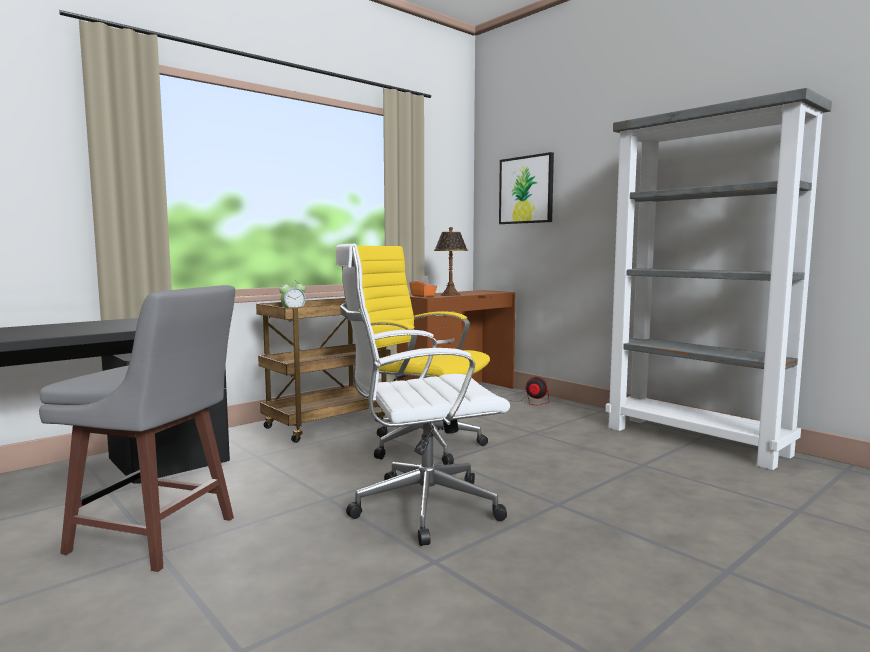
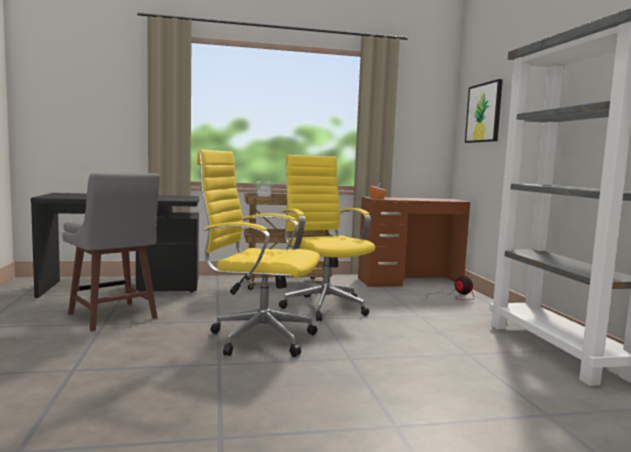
camera: 30 degrees right, 0 degrees up
white office chair [336,244,510,546] -> yellow office chair [196,149,320,357]
table lamp [434,227,468,296] -> none

